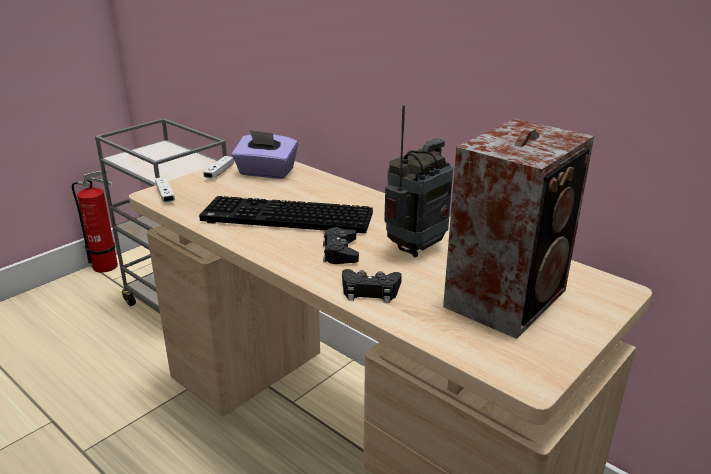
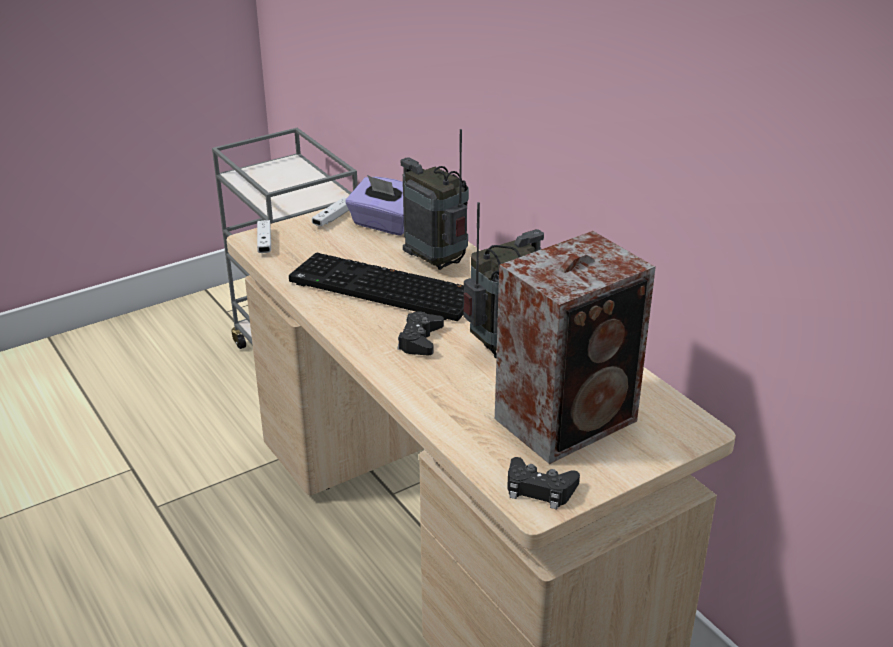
camera: 15 degrees right, 5 degrees up
fire extinguisher [72,169,118,273] -> none
black game controller [342,269,402,303] -> black game controller moved to [507,457,580,509]
none -> radio [401,129,469,270]

